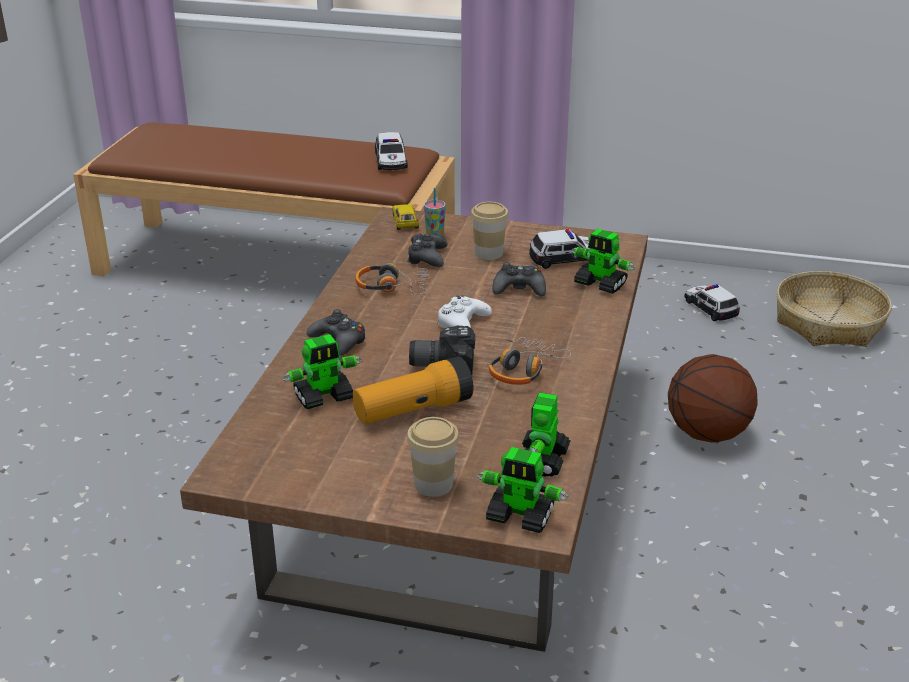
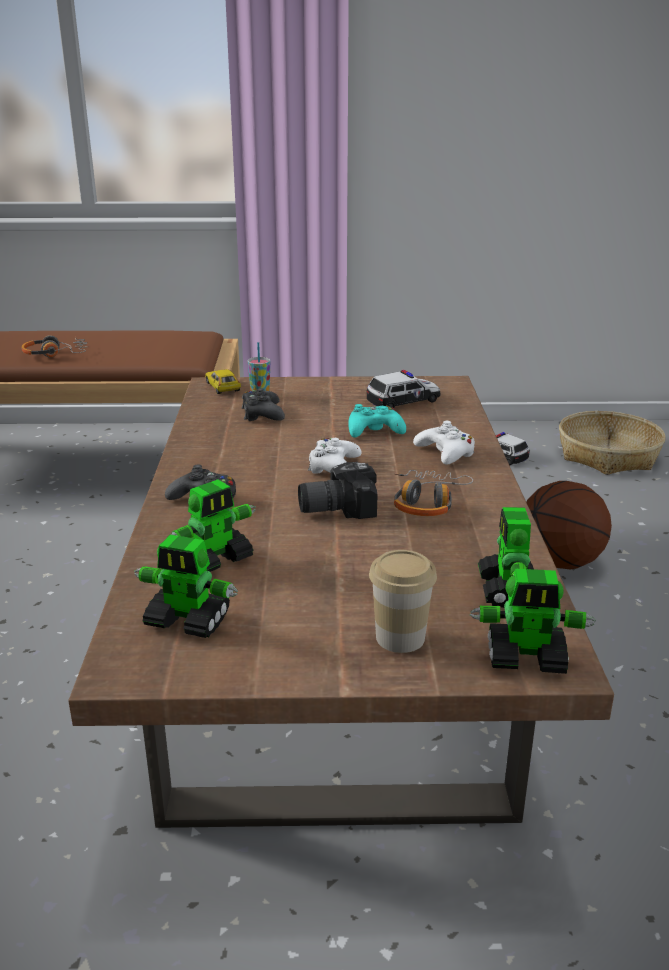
camera: 15 degrees left, 5 degrees down
flashlight [353,357,474,424] -> none
headphones [355,263,430,294] -> headphones moved to [22,335,88,357]
toy car [375,132,408,170] -> none
cup [471,202,509,260] -> none
black game controller [492,262,546,296] -> turquoise game controller [348,404,406,438]
toy robot [572,229,635,294] -> toy robot moved to [134,535,238,638]
none -> white game controller [413,421,475,465]

